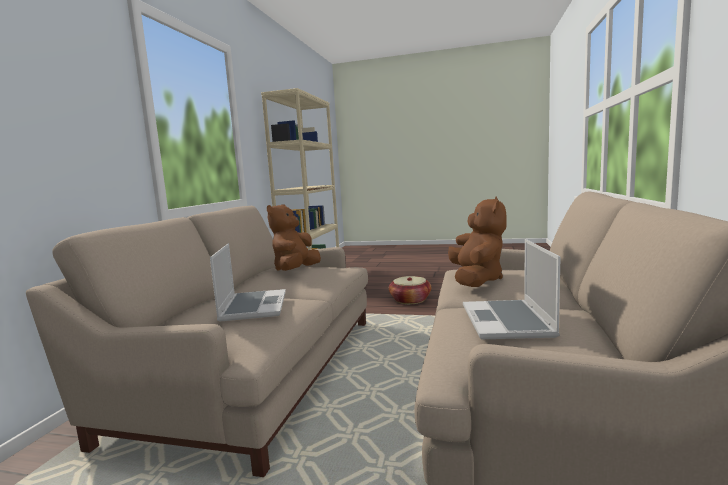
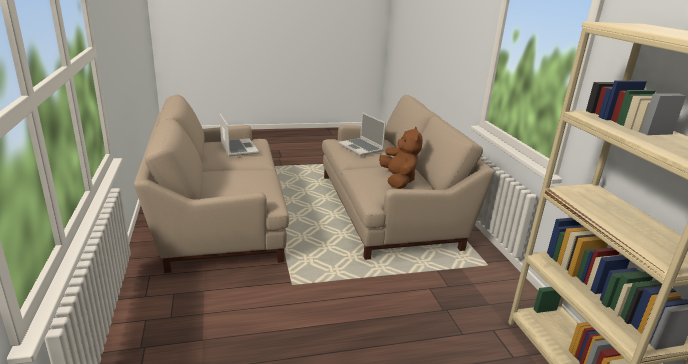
camera: 150 degrees right, 15 degrees up
basket [389,276,431,304] -> none
brown plush toy [448,196,507,287] -> none

